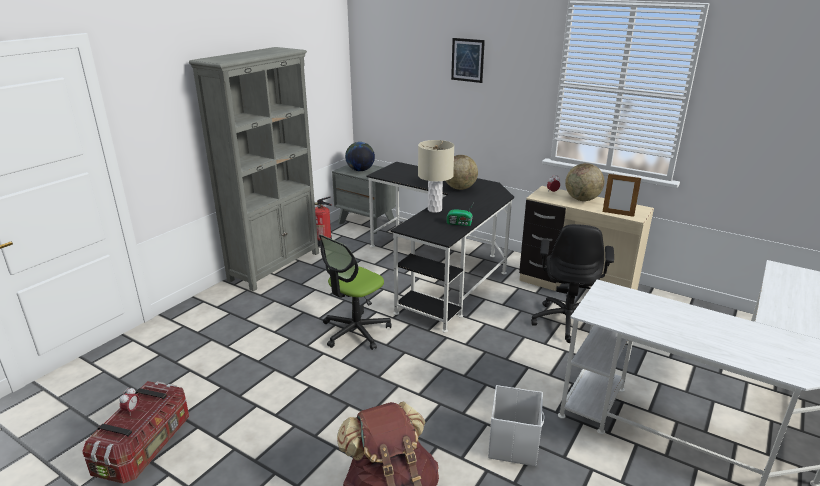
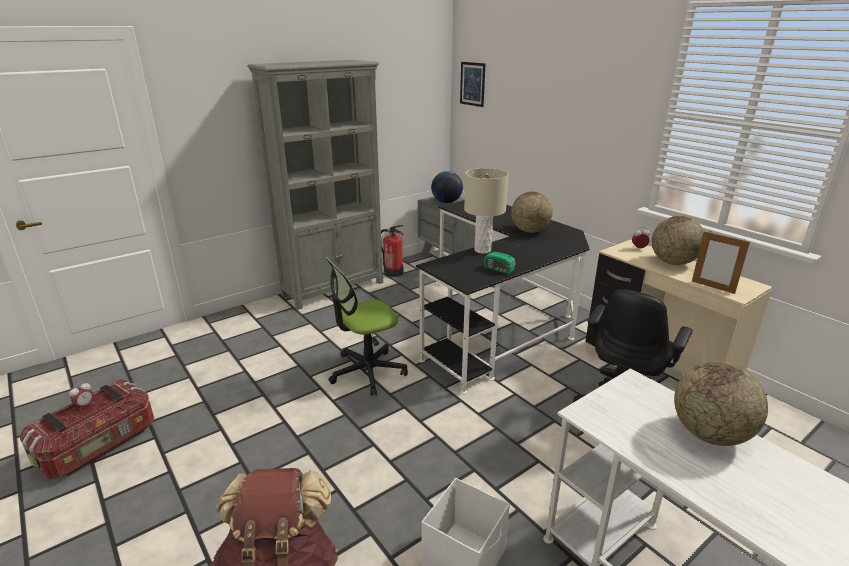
camera: 20 degrees right, 0 degrees up
picture [451,38,485,83] -> picture moved to [460,62,486,107]
none -> globe [674,361,768,446]

